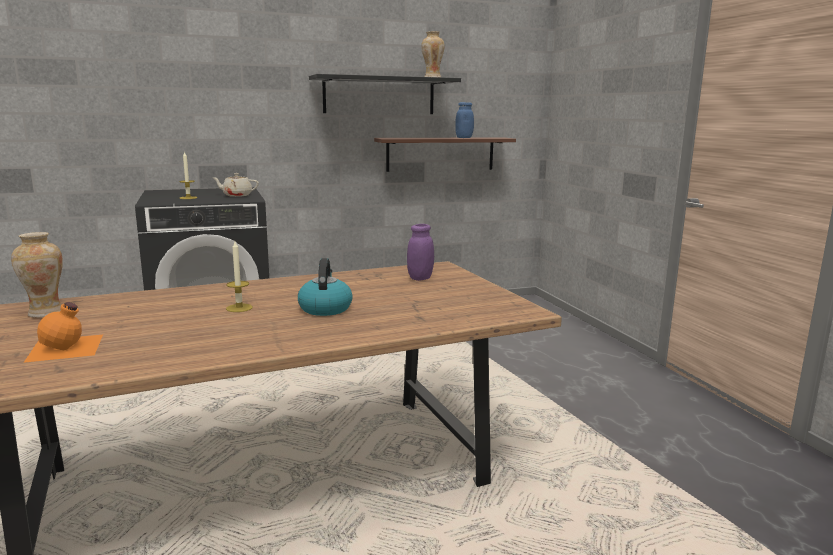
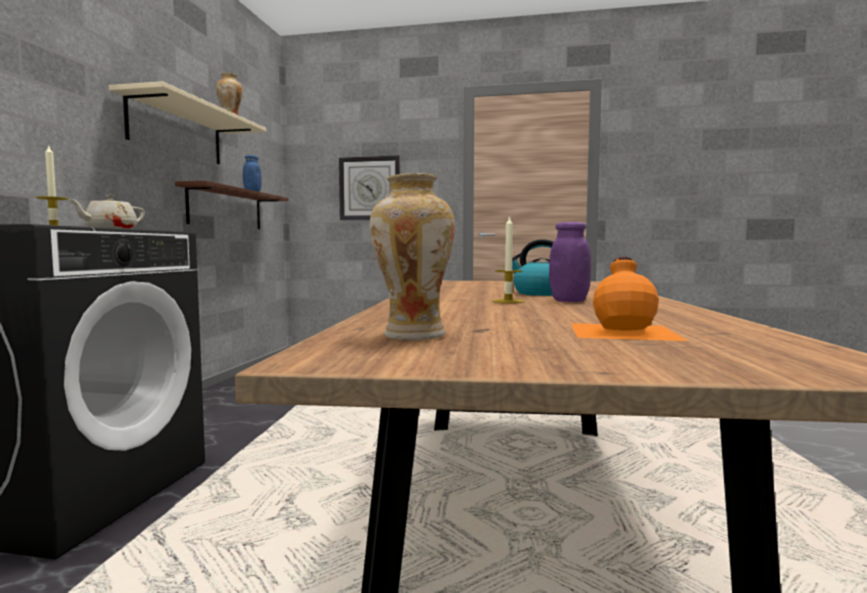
camera: 60 degrees left, 10 degrees down
black shelf [309,74,461,114] -> beige shelf [109,81,266,164]
purple jar [407,224,434,281] -> purple jar moved to [549,222,591,302]
none -> wall clock [339,156,400,220]

